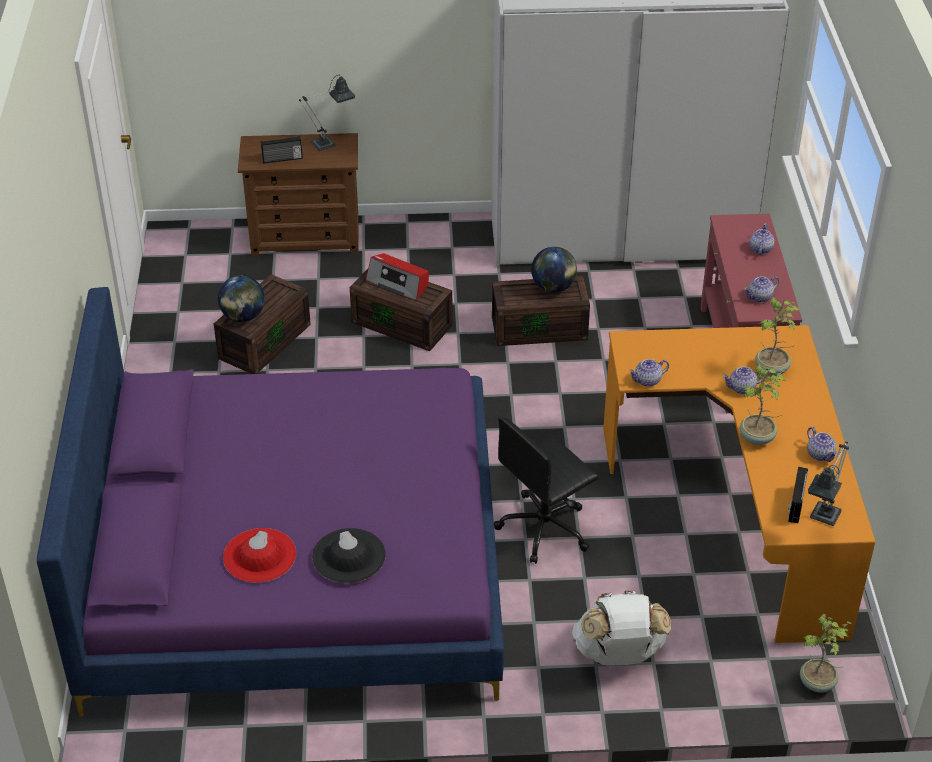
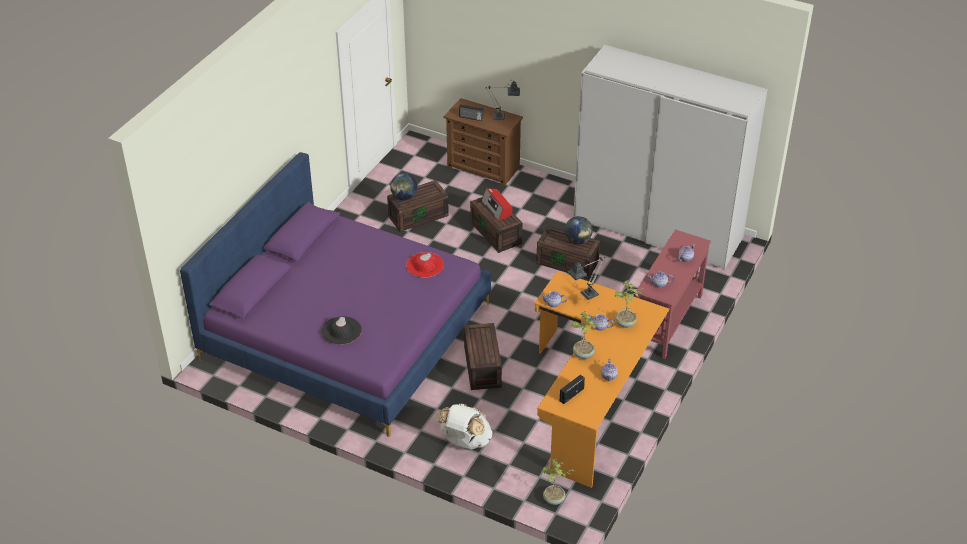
camera: 30 degrees right, 0 degrees up
red hat [223,528,296,583] -> red hat moved to [406,252,444,278]
black office chair [494,417,599,564] -> brown storage box [464,323,502,390]
table lamp [808,441,849,526] -> table lamp moved to [568,257,605,300]

